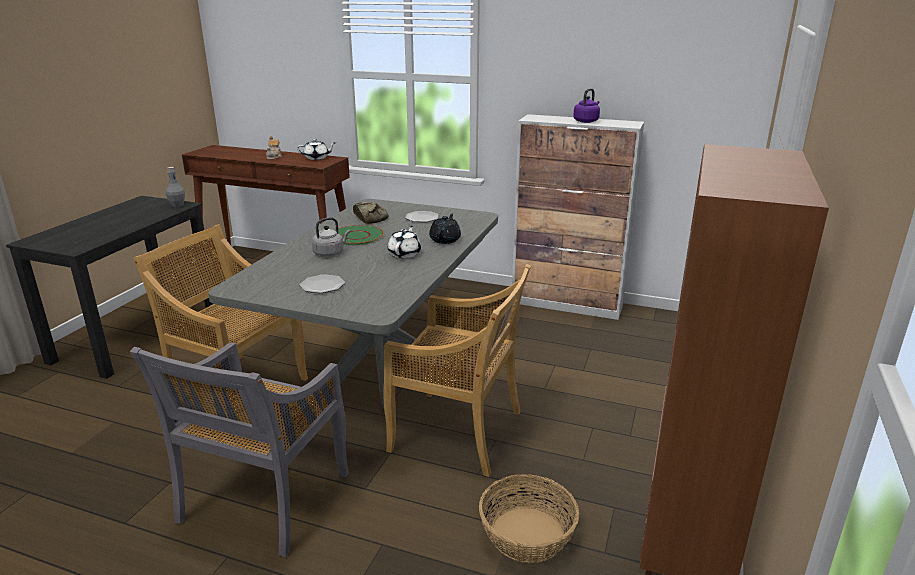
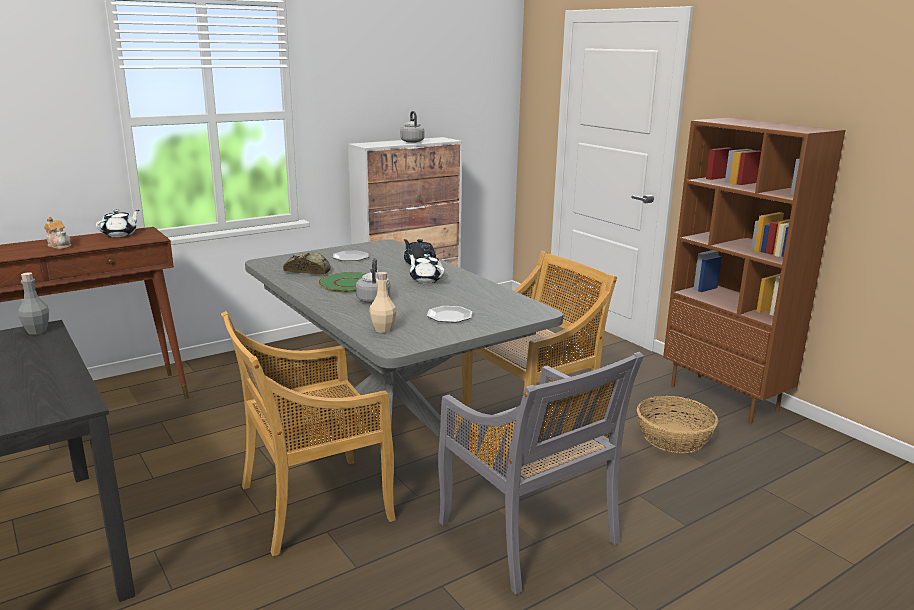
camera: 55 degrees left, 5 degrees down
purple kettle [573,88,600,123] -> grey kettle [400,111,424,143]
none -> beige bottle [369,272,397,333]

